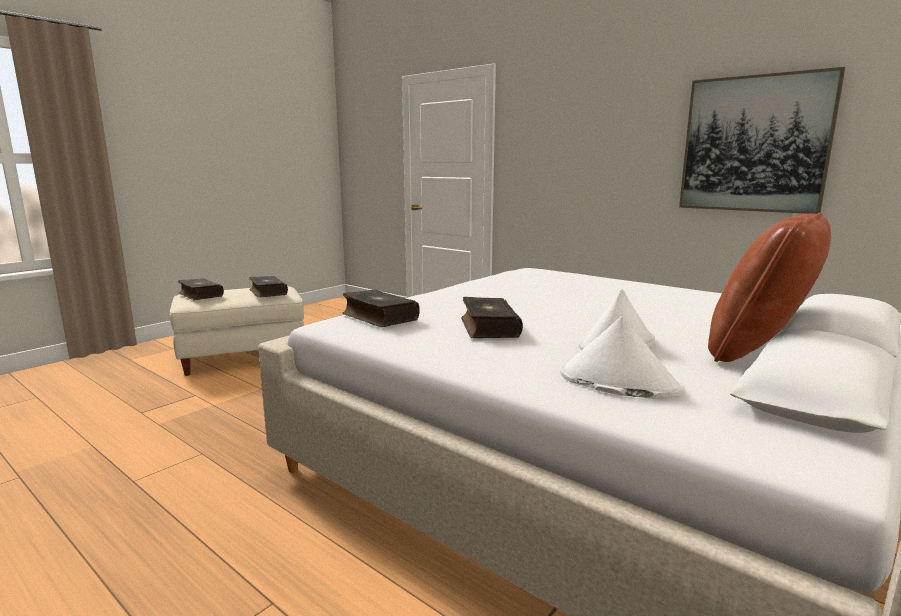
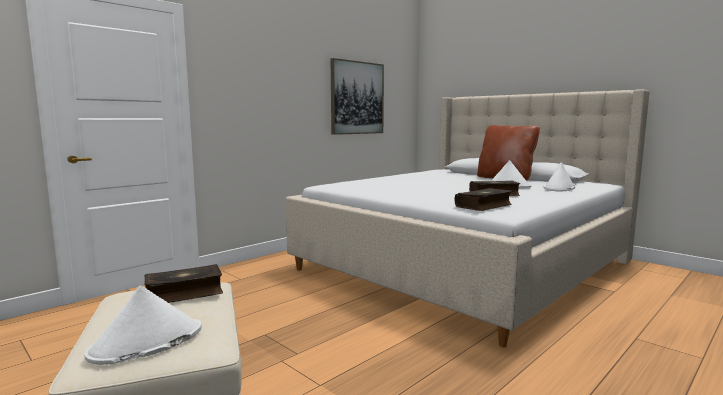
camera: 85 degrees left, 5 degrees down
book [178,278,224,300] -> white hat [85,286,202,365]

